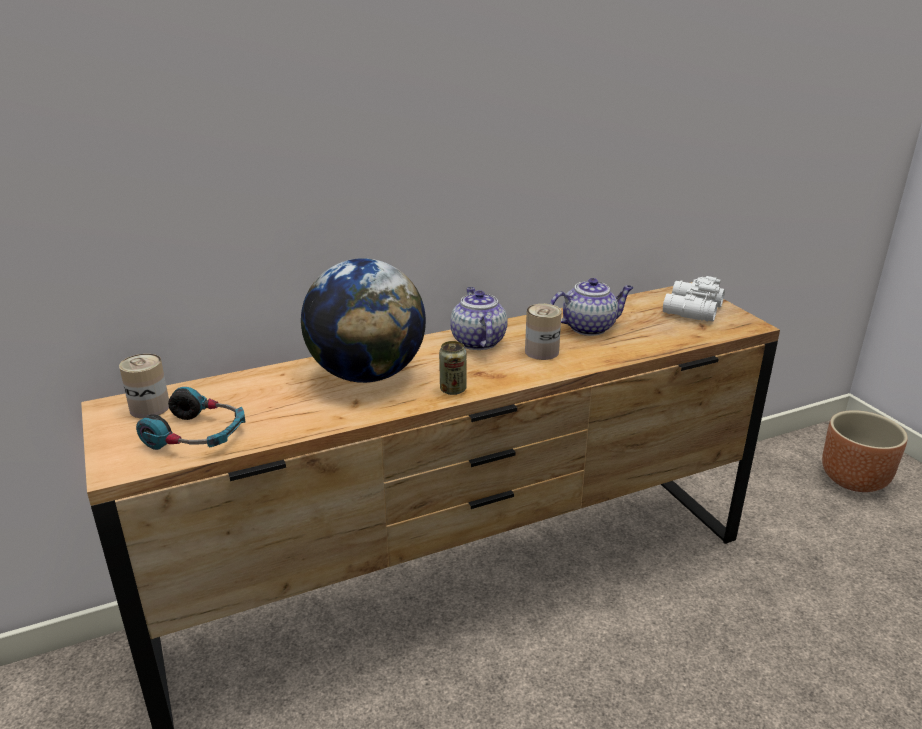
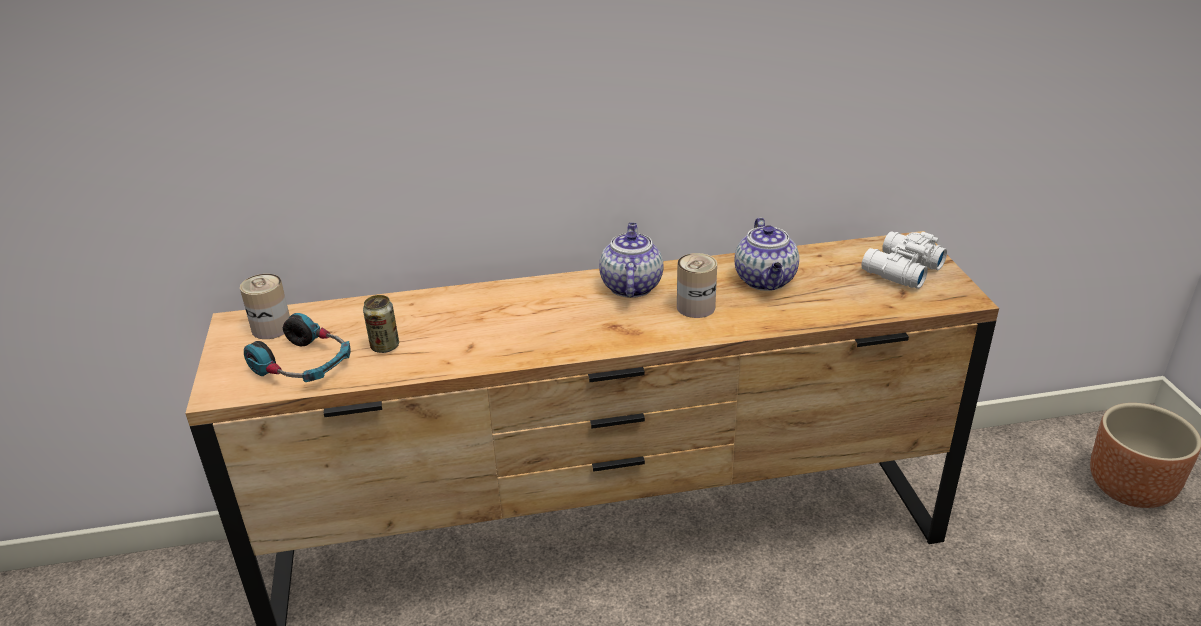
camera: 15 degrees right, 5 degrees up
globe [301,258,426,383] -> none
can [439,341,466,395] -> can moved to [363,295,399,353]
teapot [550,278,633,336] -> teapot turned 90 degrees clockwise [735,218,799,291]

